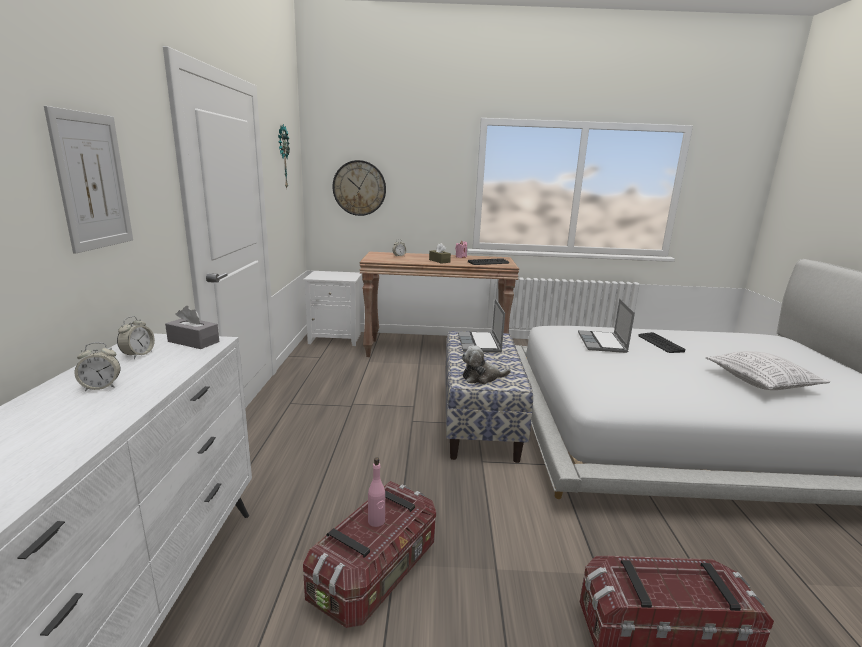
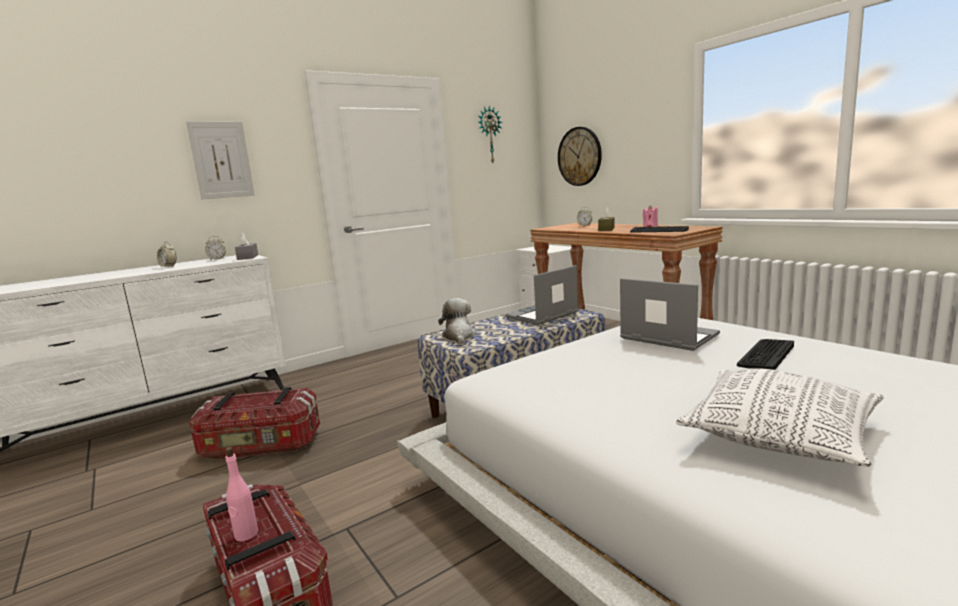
camera: 55 degrees right, 5 degrees down
pink bottle [368,457,385,527] -> pink bottle moved to [225,447,258,541]
plush toy [462,345,511,384] -> plush toy turned 45 degrees clockwise [438,298,477,344]
laptop [578,299,635,353] -> laptop turned 75 degrees clockwise [620,278,720,351]

